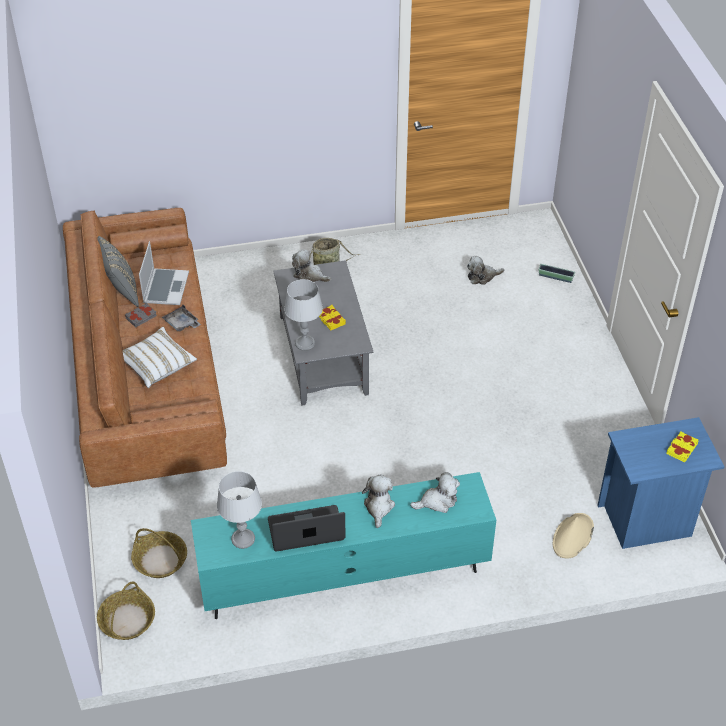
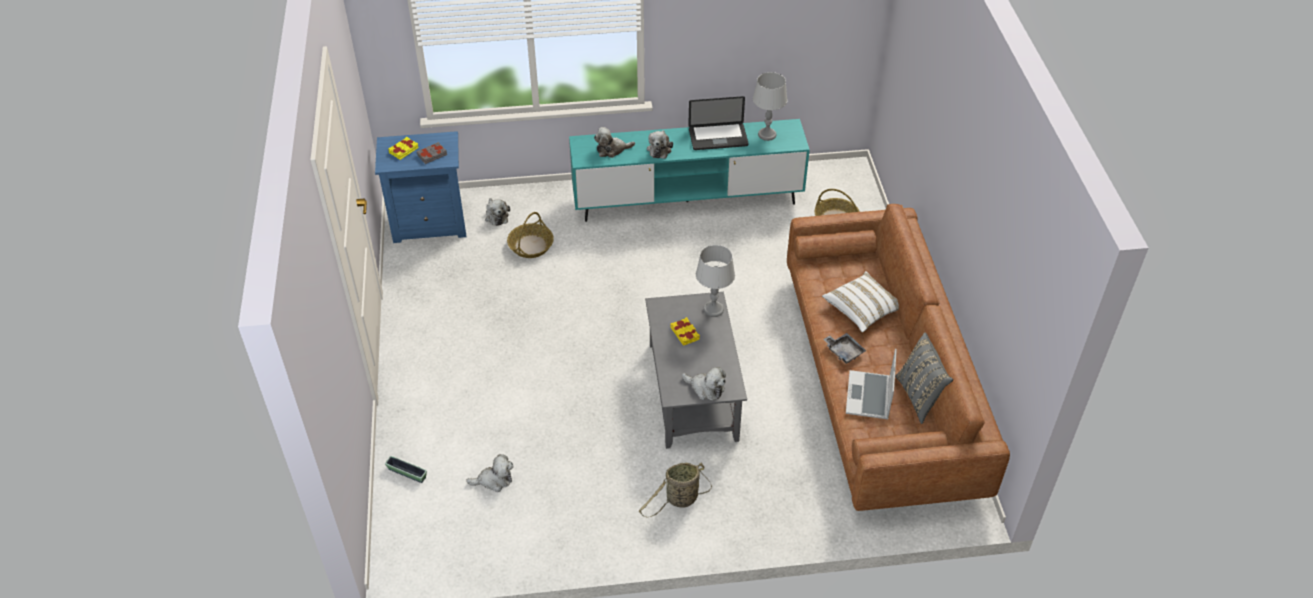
camera: 175 degrees left, 0 degrees up
basket [97,581,155,640] -> basket moved to [507,212,554,258]
grey book [125,303,157,328] -> grey book moved to [417,142,447,164]
beige hat [553,513,594,558] -> plush toy [485,198,510,226]

